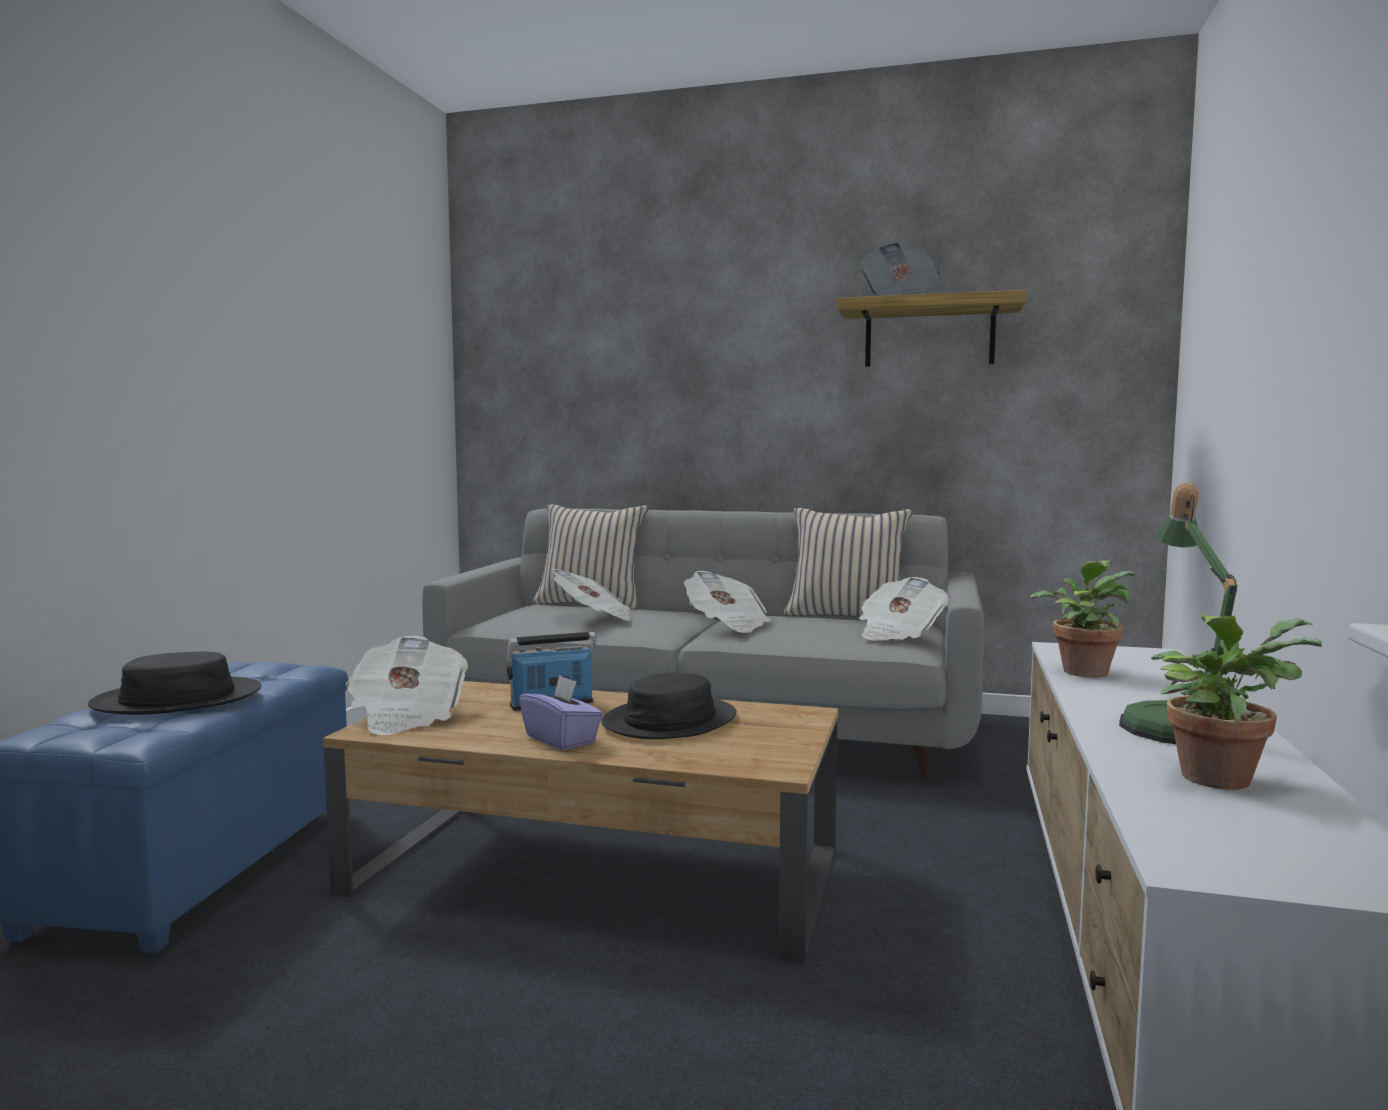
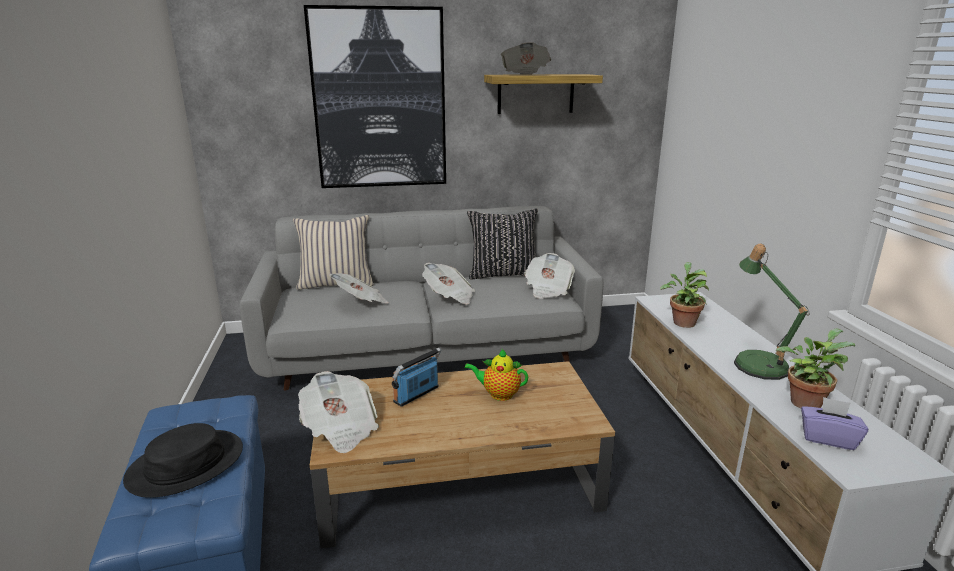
camera: 25 degrees left, 15 degrees up
purple tissue box [519,675,603,751] -> purple tissue box moved to [801,397,868,450]
black hat [601,672,737,739] -> teapot [464,348,528,401]
beige pillow [784,508,913,616] -> black pillow [467,208,538,279]
none -> picture [304,5,446,188]

